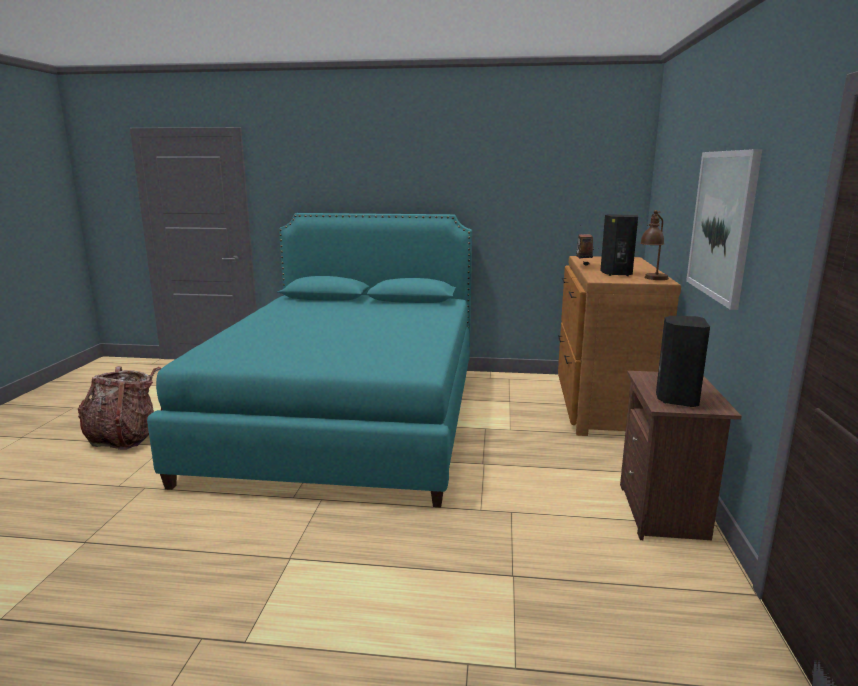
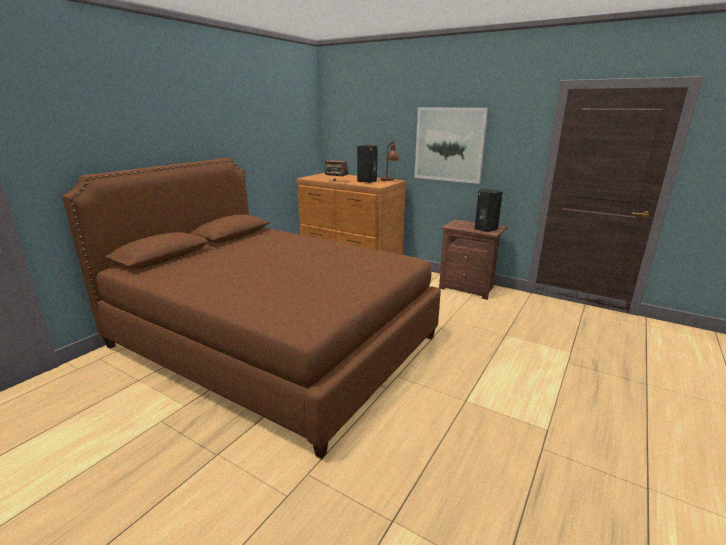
camera: 65 degrees left, 5 degrees up
backpack [78,366,162,450] -> none
turquoise bed [147,213,472,507] -> brown bed [62,158,441,459]

